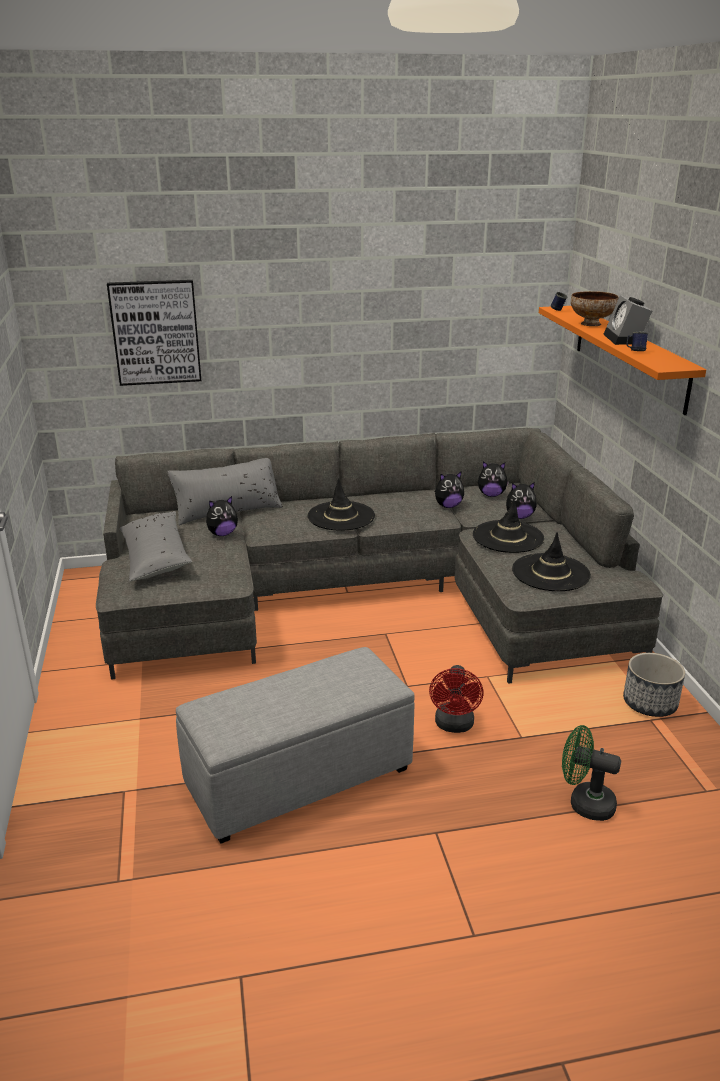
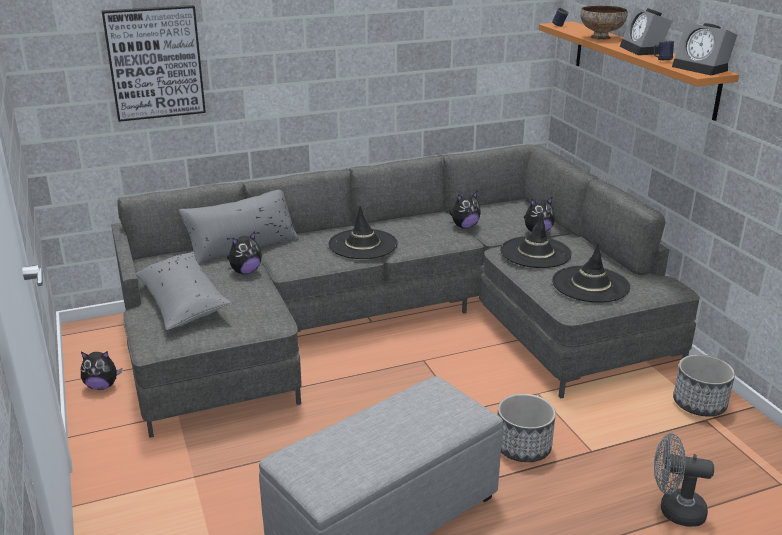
camera: 10 degrees left, 0 degrees up
red fan [429,665,484,733] -> planter [497,394,556,462]
plush toy [478,461,509,497] -> plush toy moved to [81,351,122,390]
green fan [562,725,621,821] -> grey fan [654,433,714,527]
none -> alarm clock [672,23,737,75]

